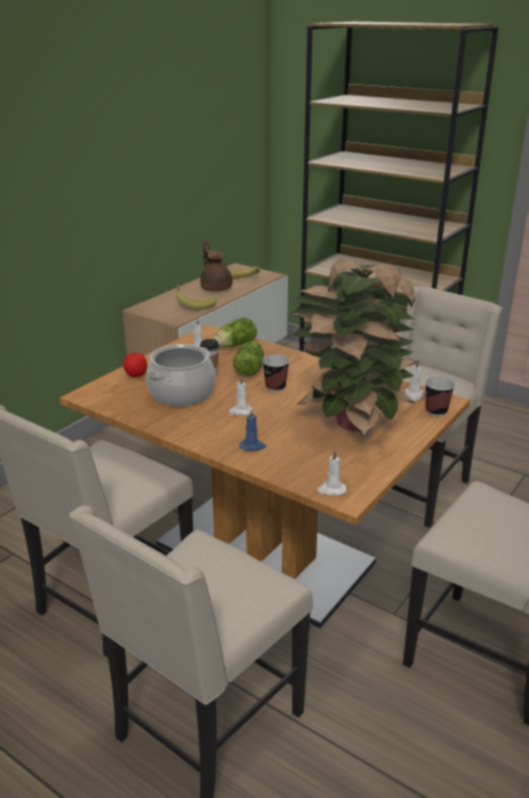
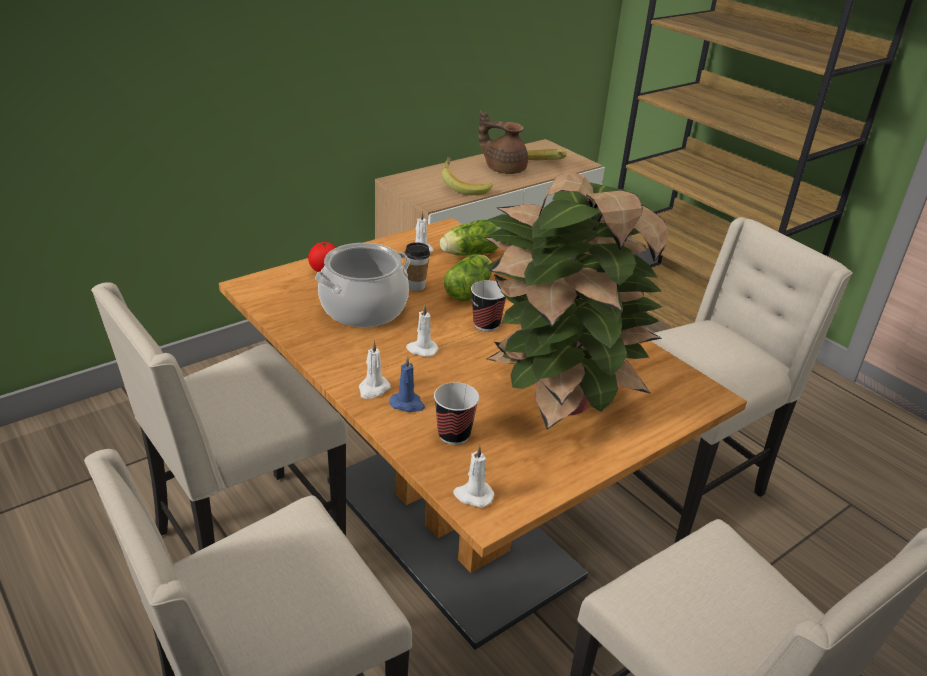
camera: 15 degrees right, 5 degrees up
brown teapot [200,240,232,292] -> brown teapot turned 60 degrees counterclockwise [479,110,528,174]
white candle [404,360,424,401] -> white candle moved to [359,341,391,399]
cup [425,377,455,417] -> cup moved to [434,382,479,445]

